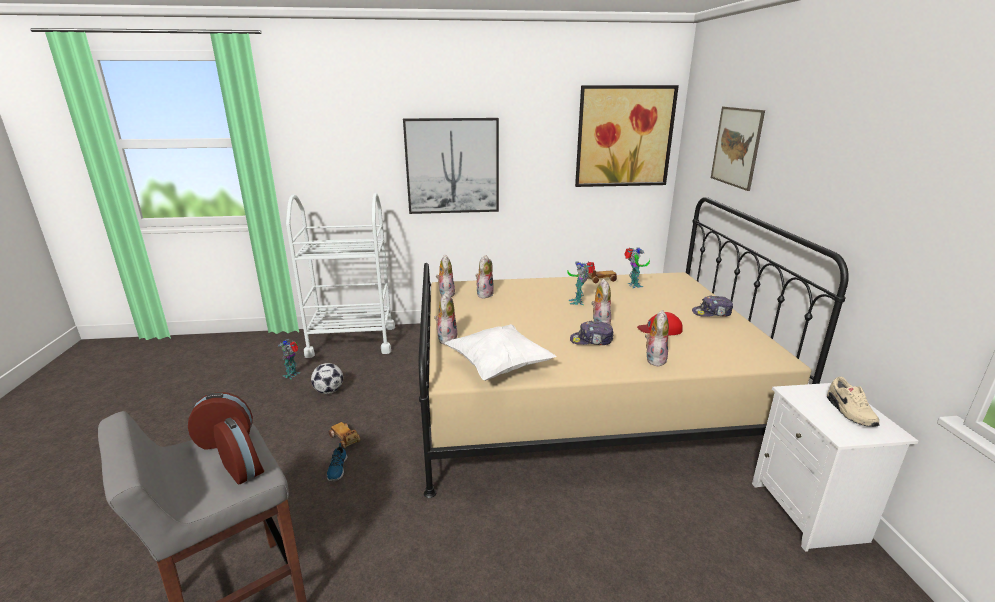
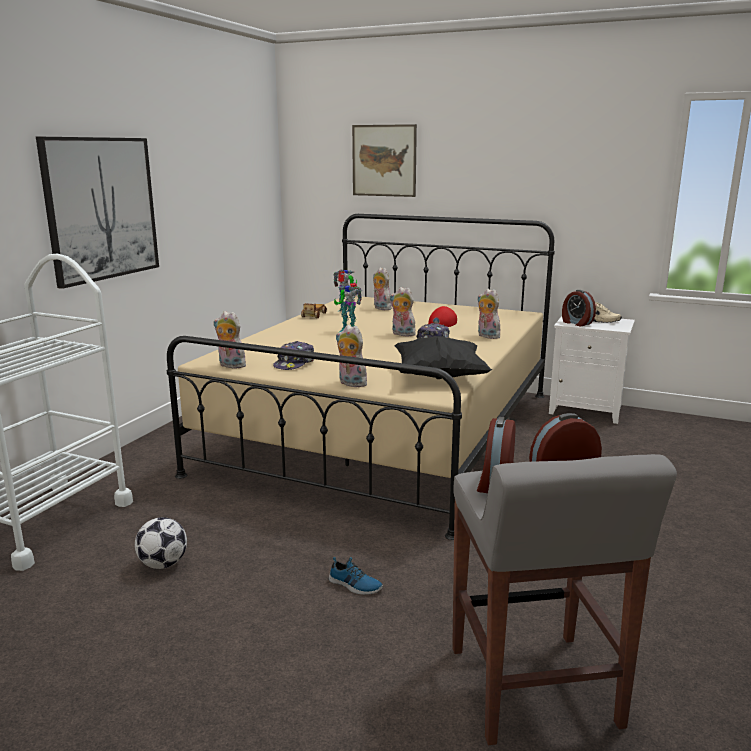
camera: 60 degrees left, 5 degrees down
toy robot [278,339,300,379] -> none
toy car [329,422,361,449] -> none
white pillow [445,324,557,381] -> black pillow [394,336,492,379]
plush toy [475,255,494,298] -> plush toy moved to [373,267,392,310]
picture [575,85,679,187] -> none
cap [692,295,733,317] -> cap moved to [273,341,314,370]
none -> alarm clock [562,290,596,326]

